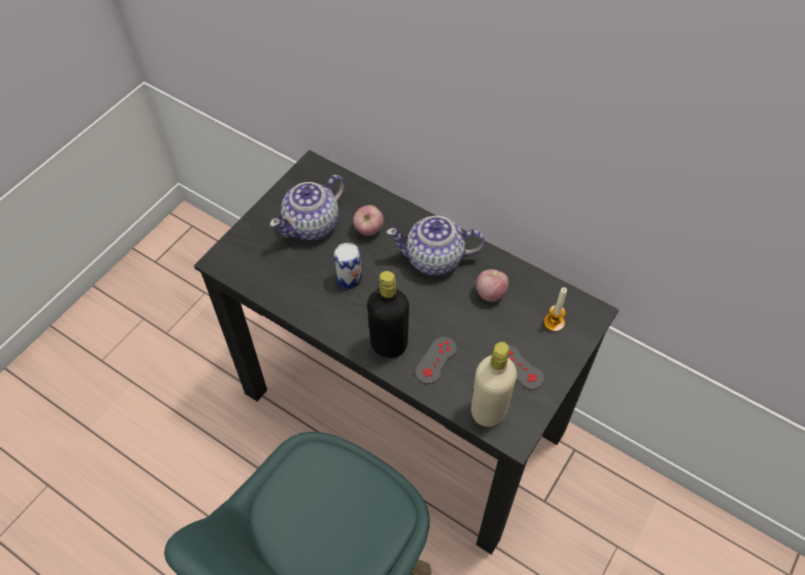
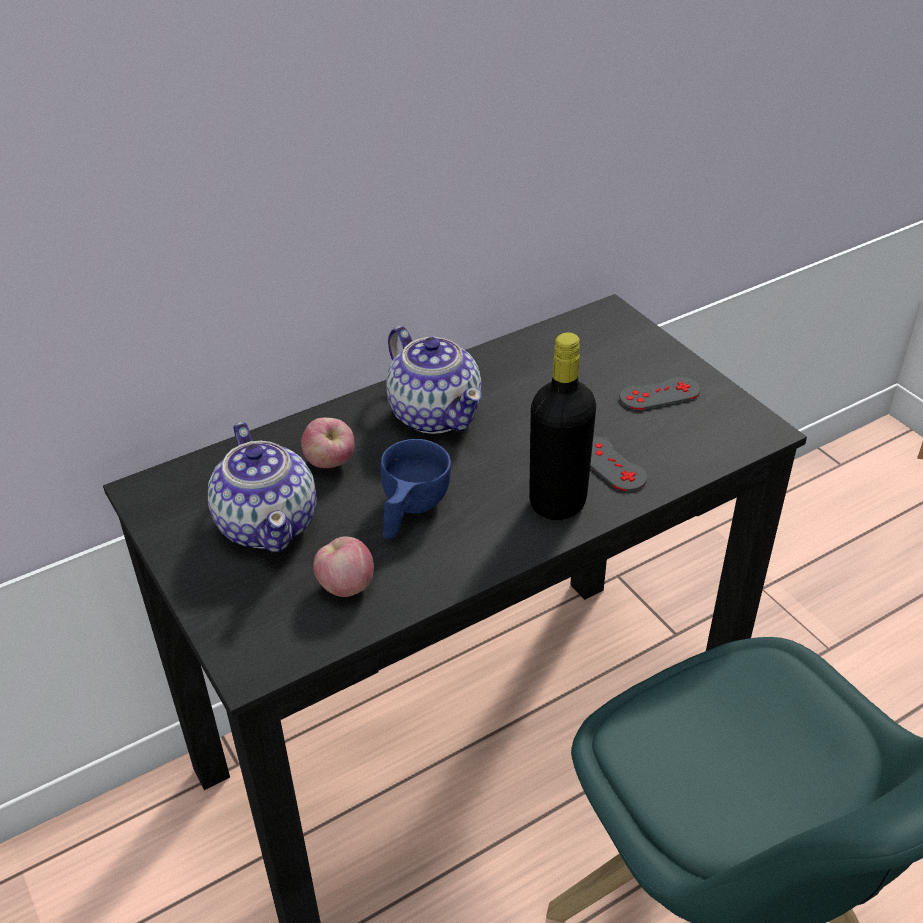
camera: 65 degrees left, 15 degrees down
can [334,243,362,289] -> blue cup [380,439,451,539]
teapot [386,216,485,275] -> teapot turned 60 degrees counterclockwise [386,326,482,434]
beige bottle [471,342,517,427] -> none
apple [476,269,509,302] -> apple moved to [313,536,374,597]
candle [544,287,567,332] -> none

